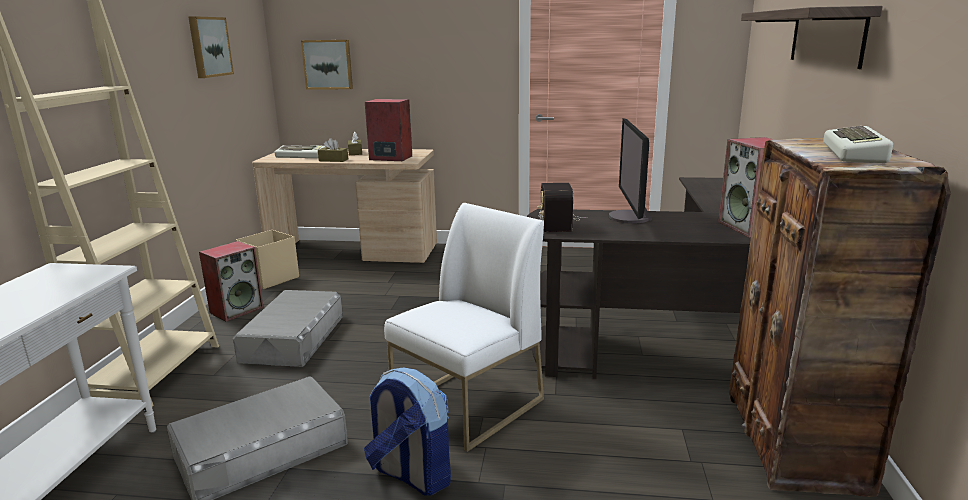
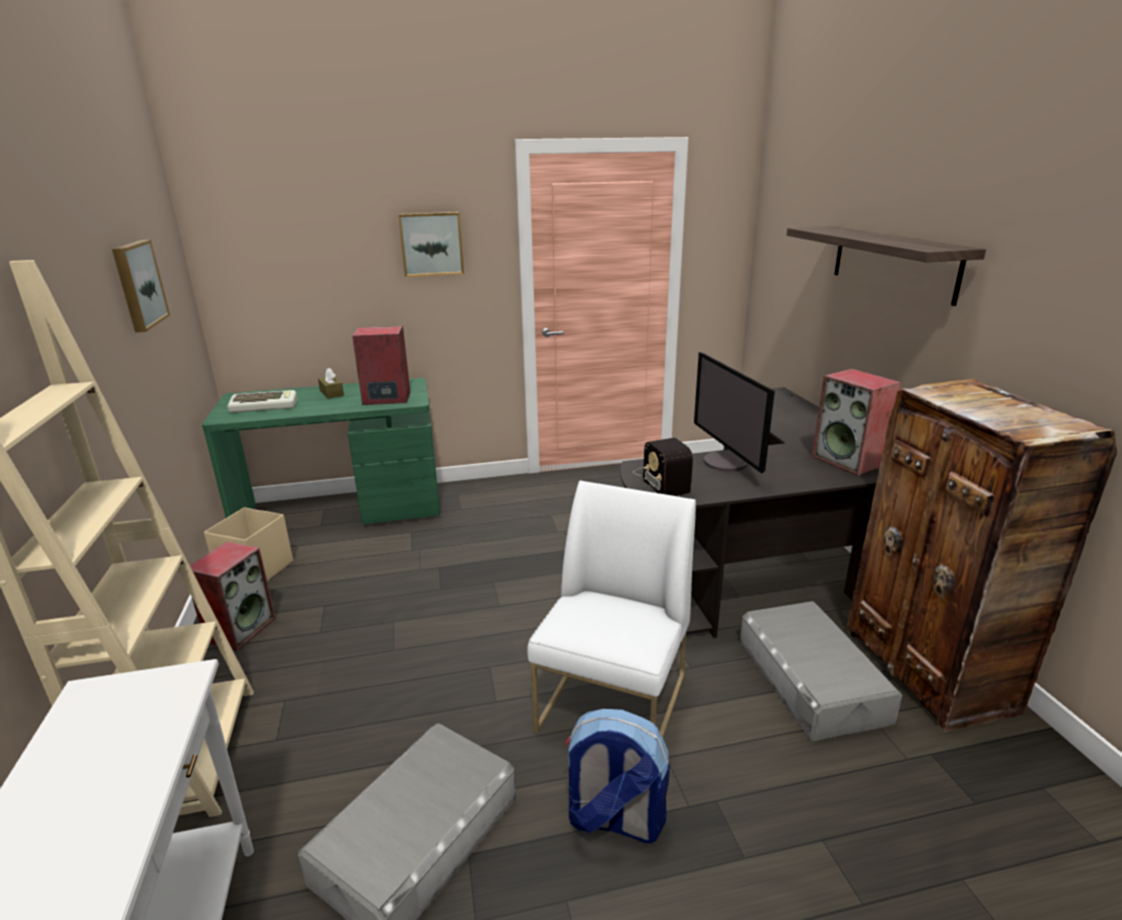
camera: 20 degrees left, 5 degrees up
grey storage box [233,290,343,367] -> grey storage box moved to [740,601,902,741]
beige desk [252,149,437,263] -> green desk [202,378,440,524]
picture [301,40,353,90] -> picture moved to [398,212,464,277]
brown tissue box [318,138,348,162] -> none
keyboard [823,126,893,163] -> none

